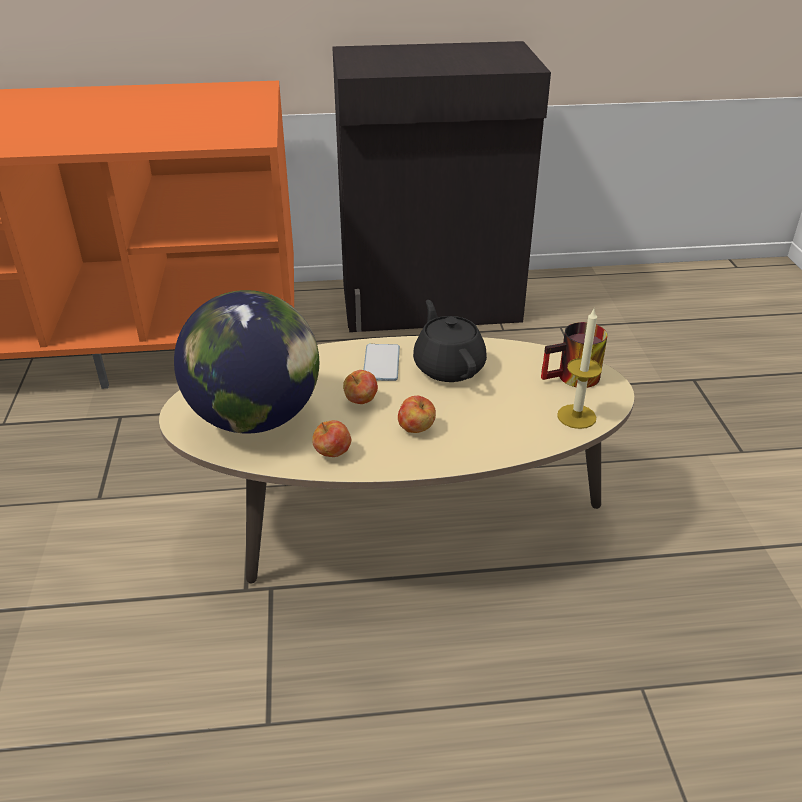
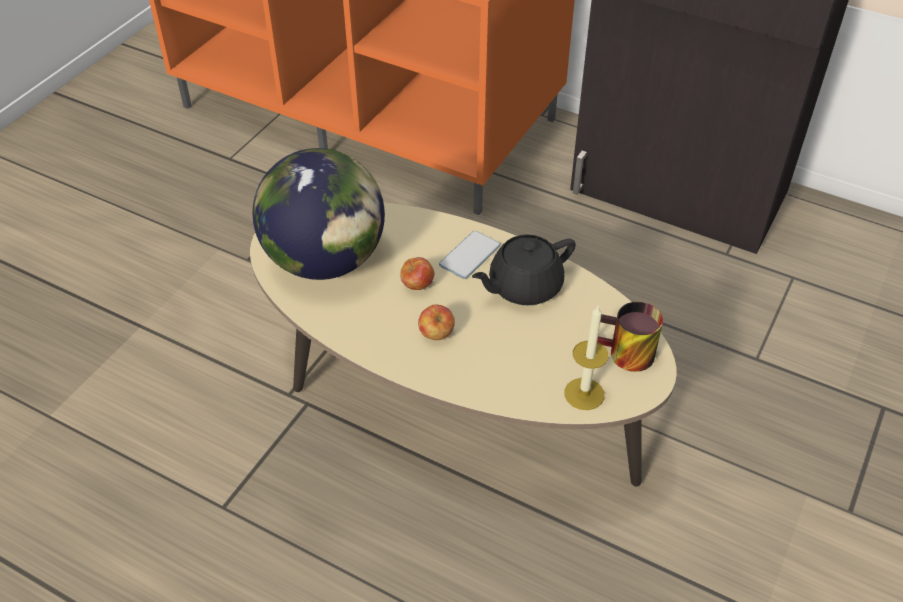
camera: 35 degrees right, 10 degrees up
apple [312,420,351,457] -> none
black teapot [413,300,487,382] -> black teapot turned 135 degrees counterclockwise [472,234,576,305]

